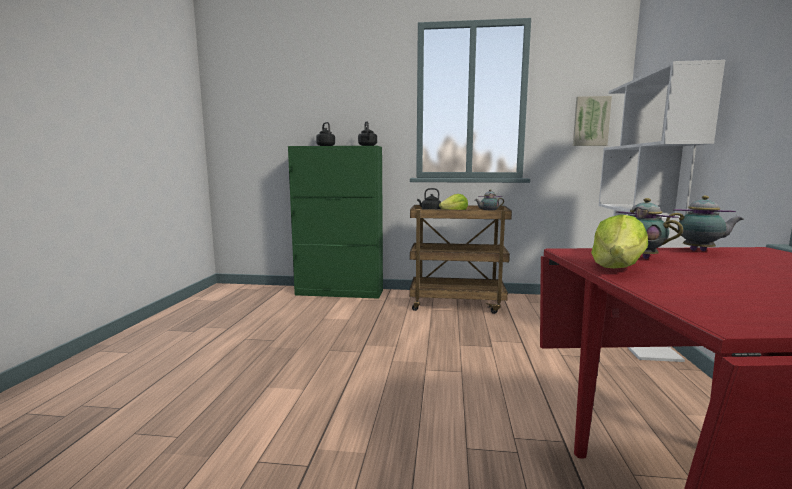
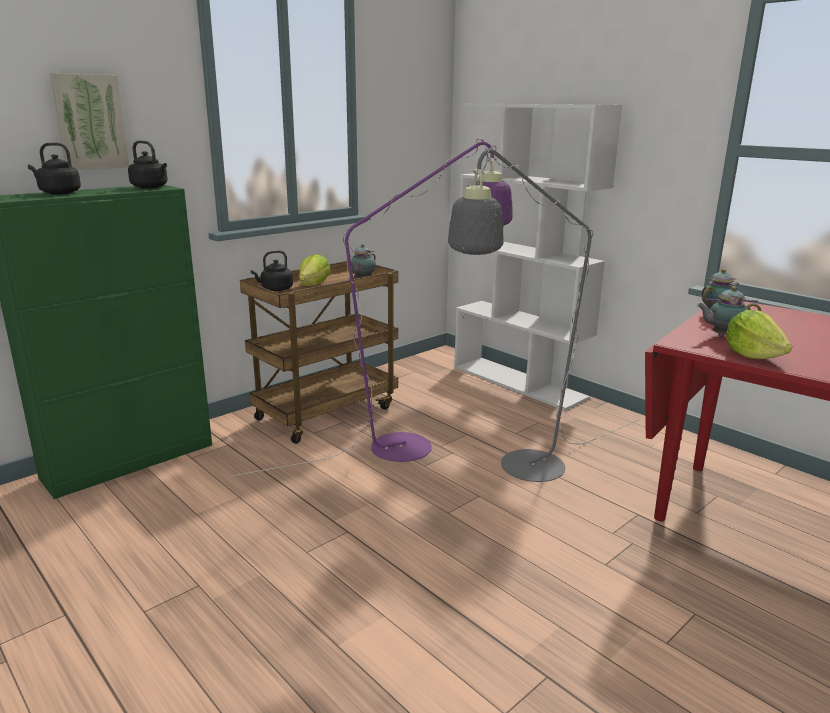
camera: 50 degrees left, 10 degrees up
picture [573,96,612,146] -> picture moved to [50,73,130,170]
none -> purple floor lamp [230,138,513,477]
none -> grey floor lamp [448,145,640,482]

